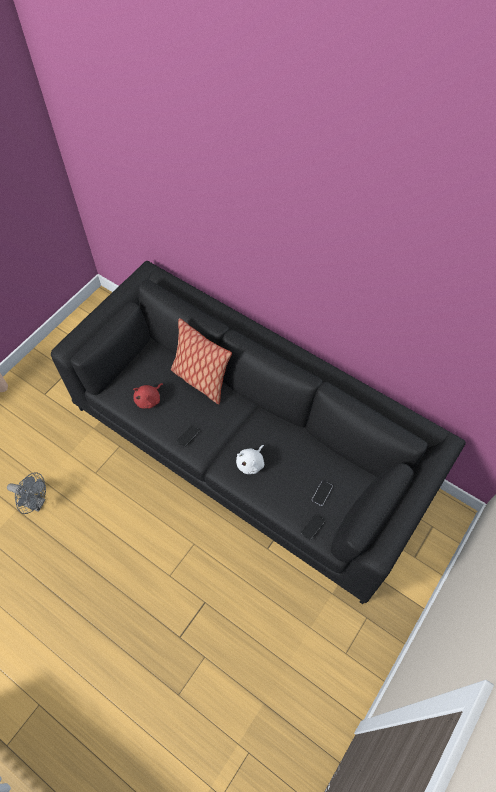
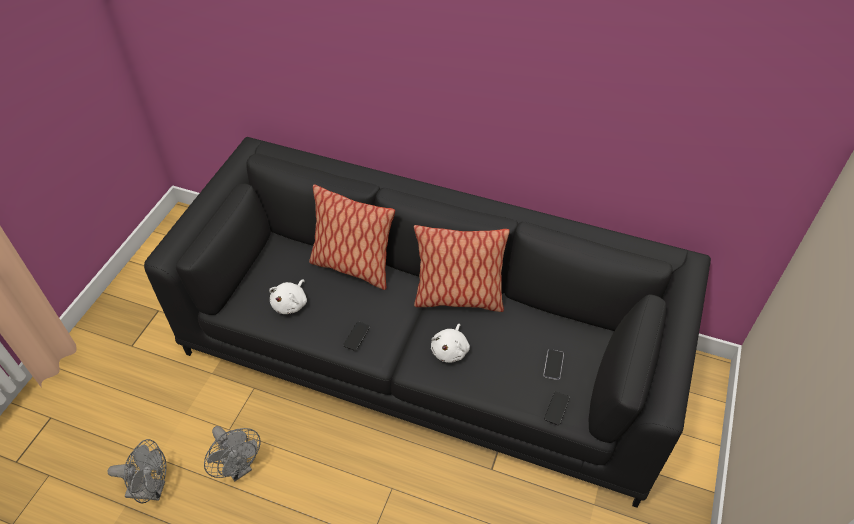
camera: 15 degrees left, 10 degrees down
red plush toy [133,383,163,409] -> white plush toy [269,280,307,314]
none -> grey fan [204,426,260,482]
none -> pillow [414,225,510,312]

